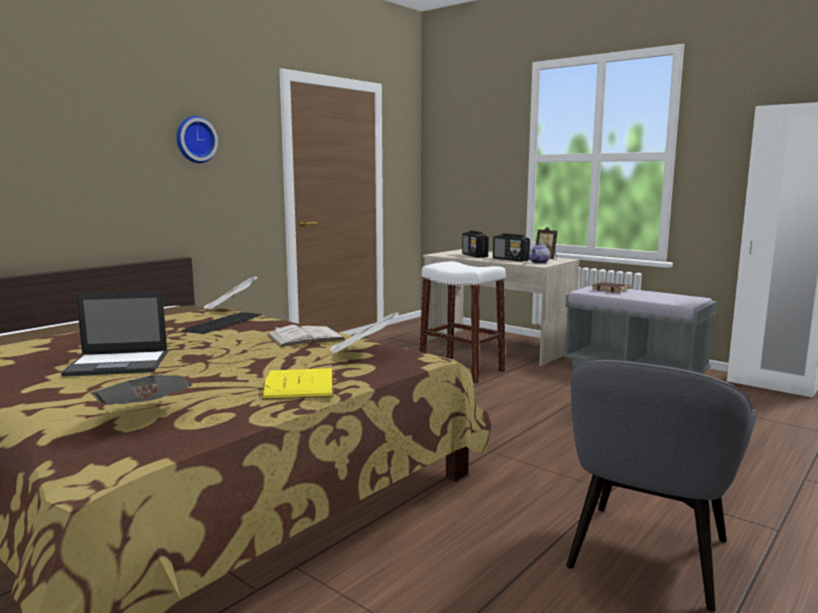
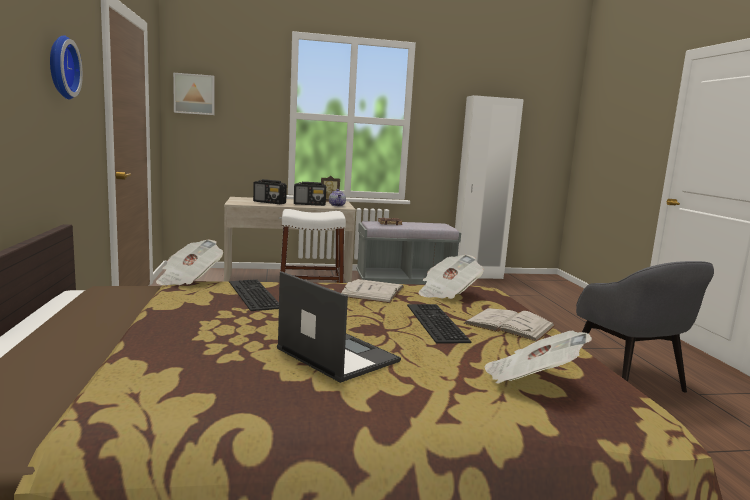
camera: 50 degrees left, 0 degrees up
laptop [61,291,168,377] -> laptop turned 75 degrees counterclockwise [277,271,401,383]
yellow book [262,368,333,400] -> white book [463,308,555,341]
none -> picture [173,73,214,115]
none -> keyboard [407,304,472,344]

